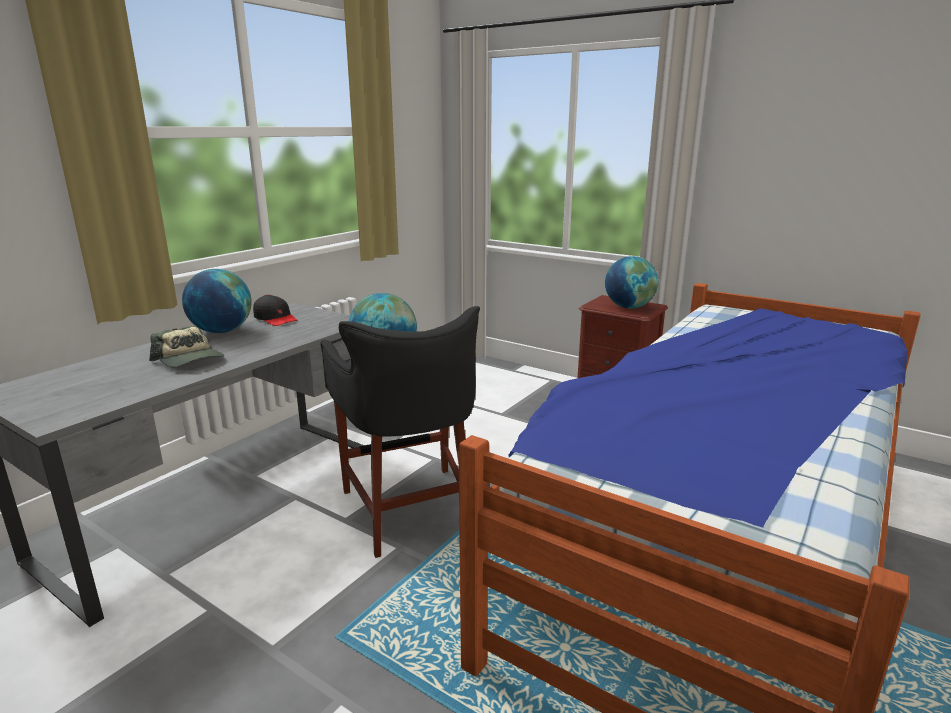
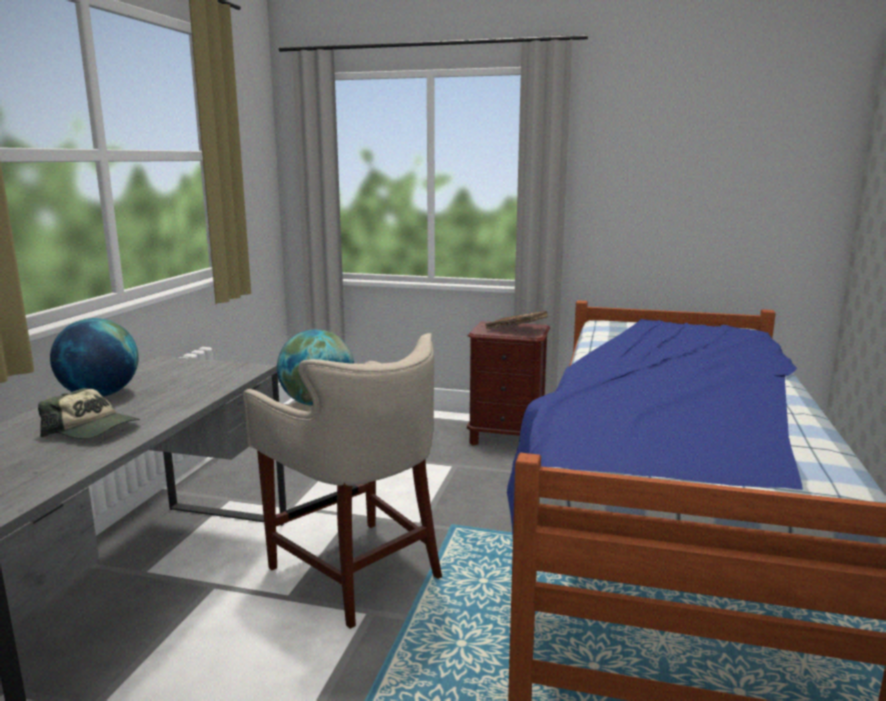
camera: 20 degrees left, 5 degrees down
black cap [253,294,297,326] -> none
black stool [321,306,480,558] -> beige stool [243,333,442,629]
globe [605,256,658,308] -> brown book [485,311,548,329]

